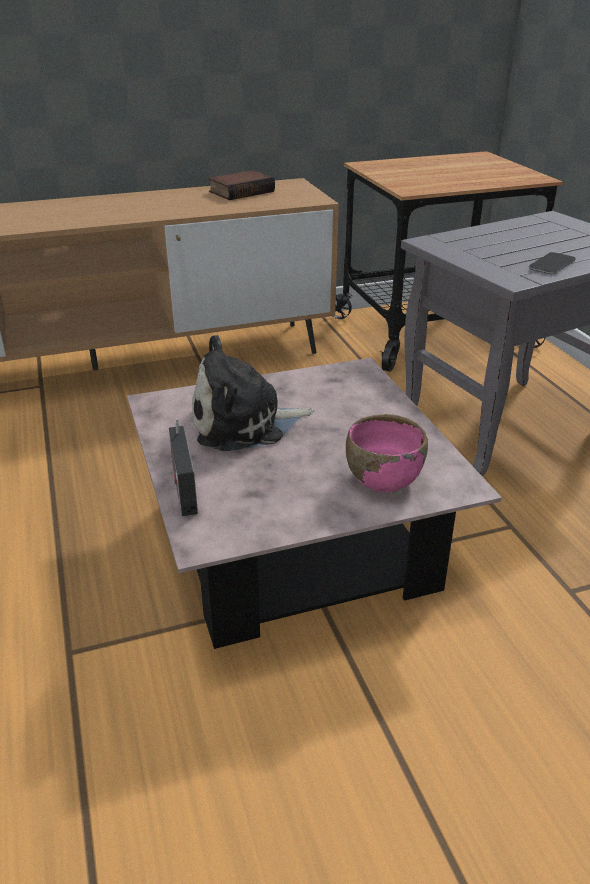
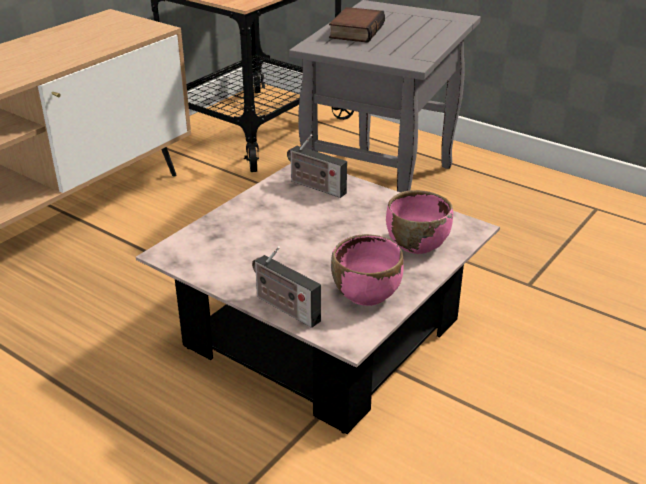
camera: 35 degrees left, 0 degrees up
plush toy [192,335,314,451] -> none
book [208,170,275,200] -> book moved to [329,7,385,43]
phone [529,252,576,274] -> none
none -> radio [287,134,347,198]
none -> pink bowl [331,234,404,306]

